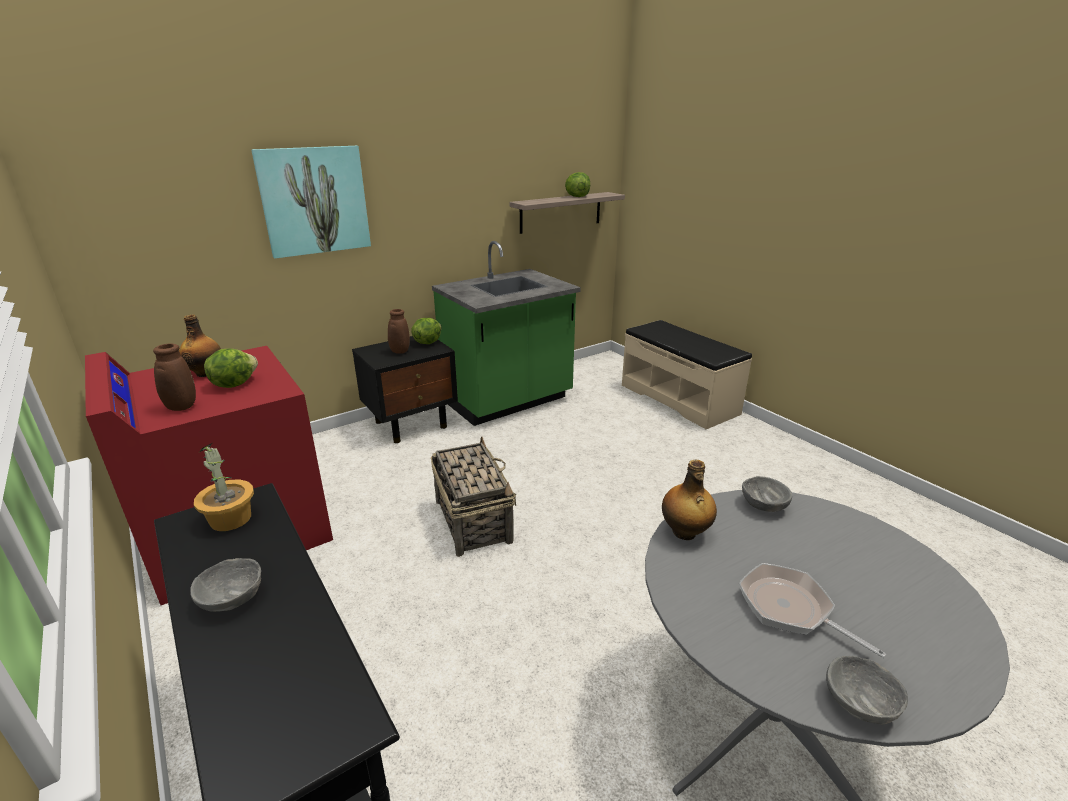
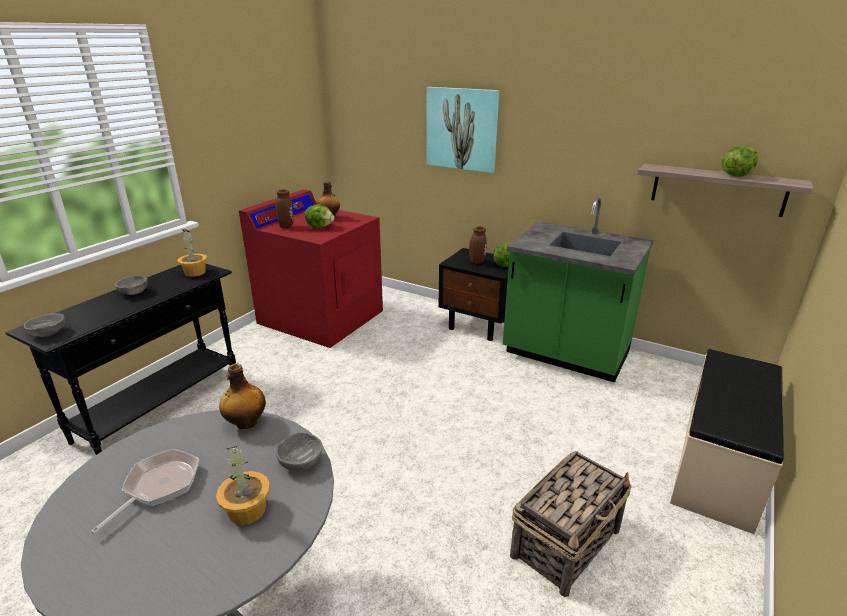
camera: 65 degrees right, 0 degrees up
basket [431,436,516,557] -> basket moved to [510,451,631,597]
grey bowl [826,656,908,724] -> grey bowl moved to [24,313,65,337]
none -> potted plant [216,446,270,525]

